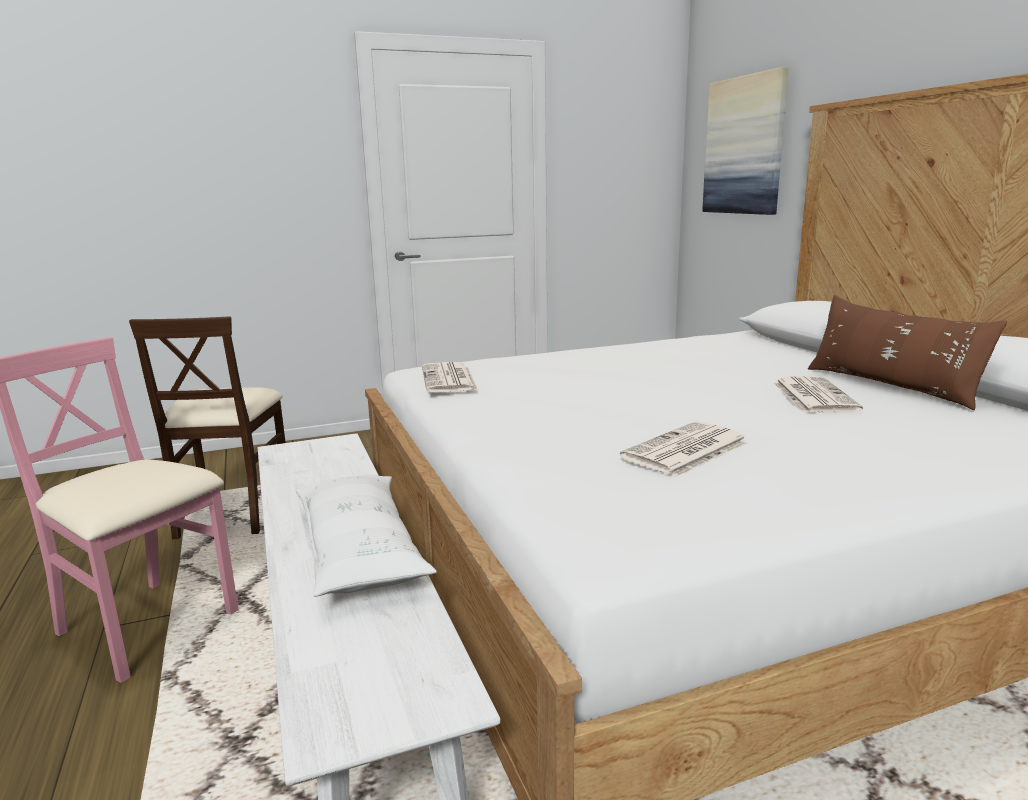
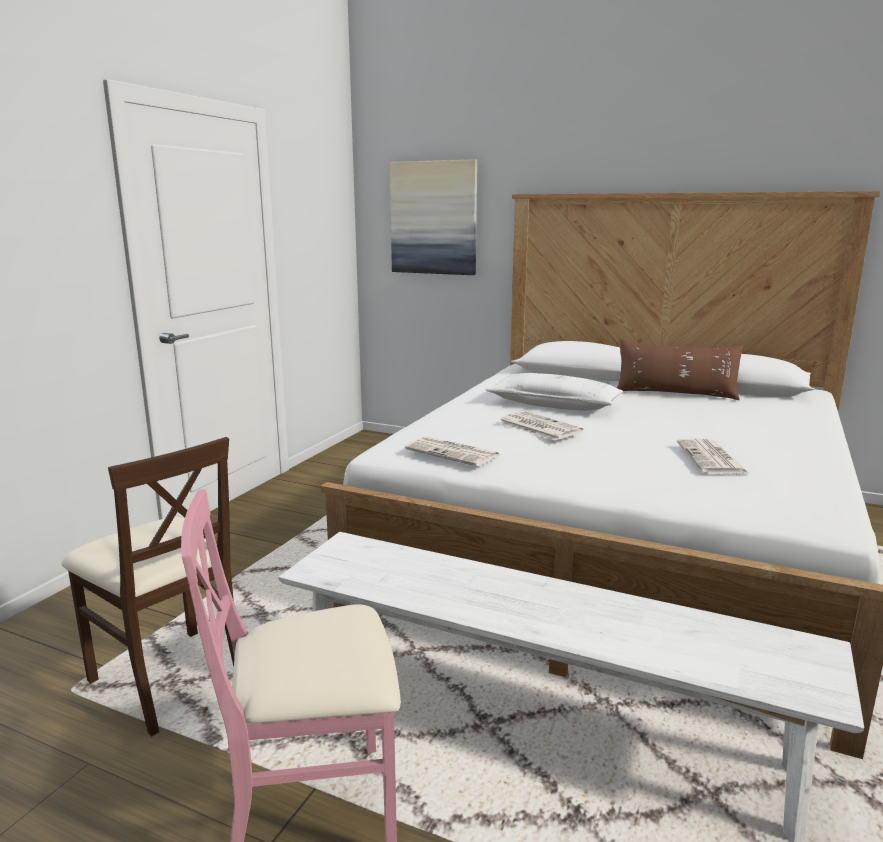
camera: 45 degrees left, 0 degrees up
white pillow [295,474,437,597] -> white pillow moved to [486,373,623,410]
newspaper [773,376,863,413] -> newspaper moved to [498,411,583,441]

